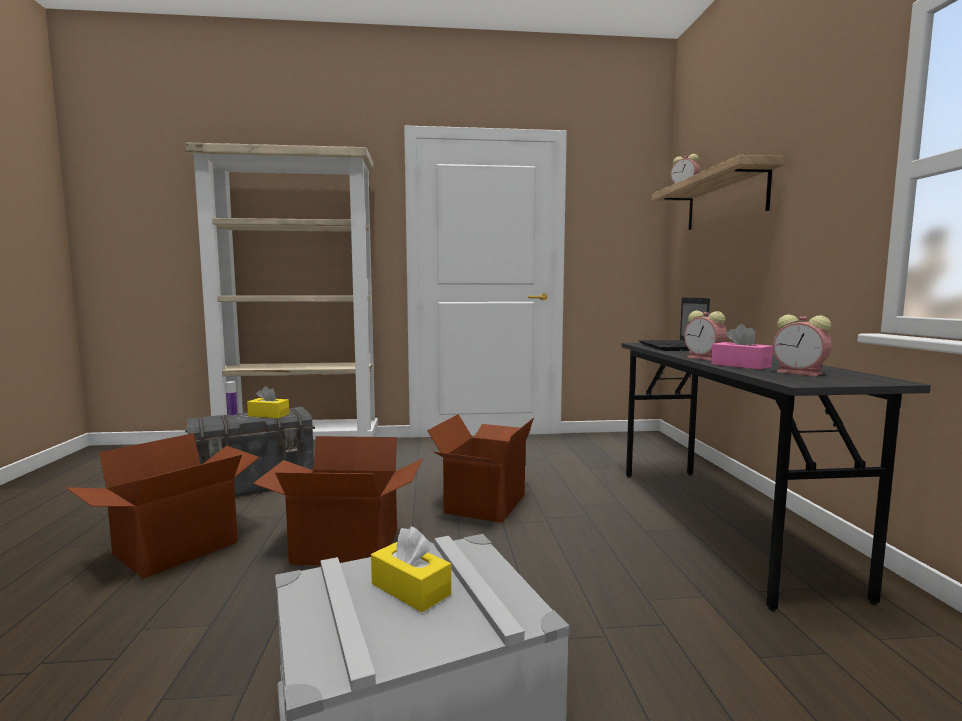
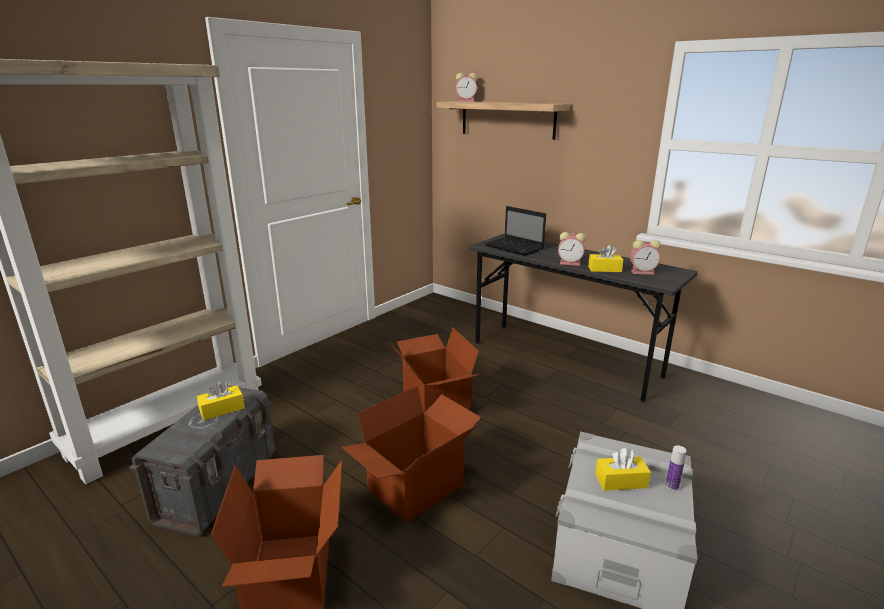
camera: 45 degrees left, 15 degrees up
bottle [225,381,238,417] -> bottle moved to [666,445,686,490]
pink tissue box [711,324,773,369] -> yellow tissue box [588,245,624,272]

